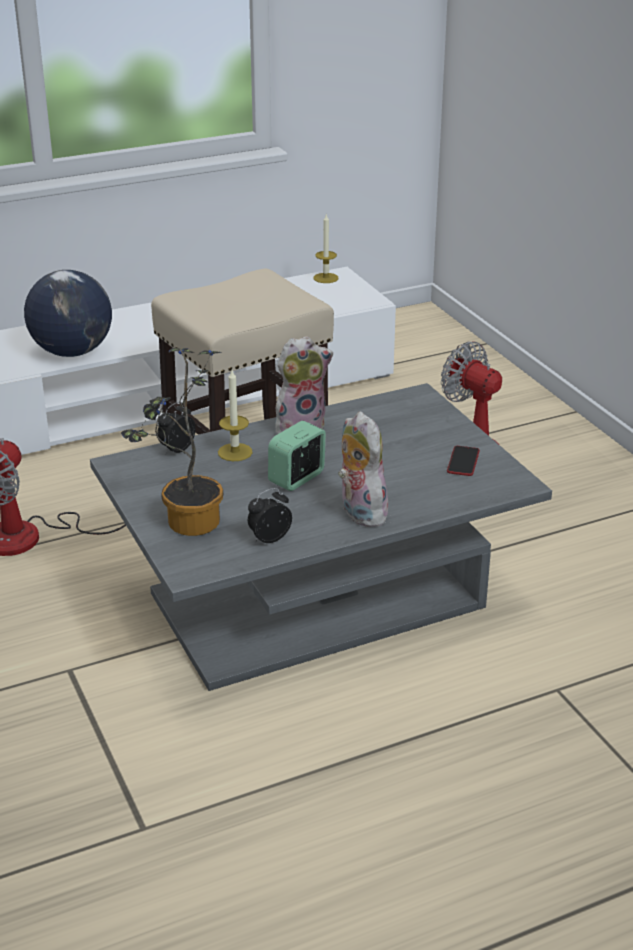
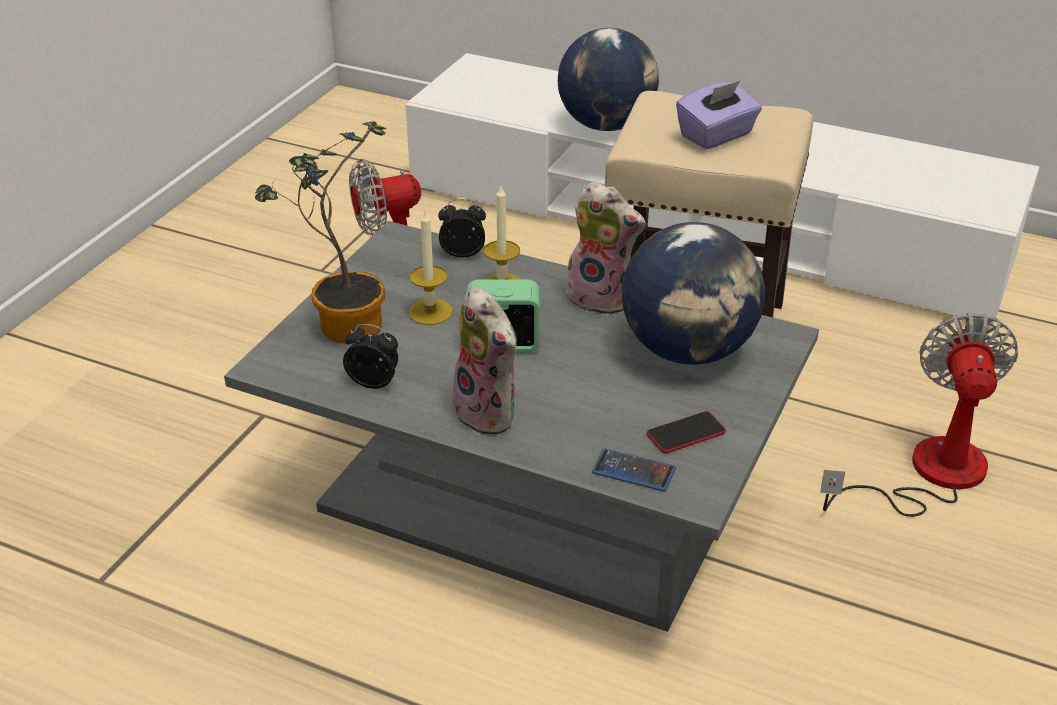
camera: 50 degrees right, 5 degrees up
candle [314,214,338,283] -> candle moved to [408,211,453,325]
plush toy [338,411,388,527] -> plush toy turned 120 degrees clockwise [452,286,517,435]
none -> phone [592,449,676,491]
none -> globe [622,222,765,365]
none -> purple tissue box [676,80,762,149]

